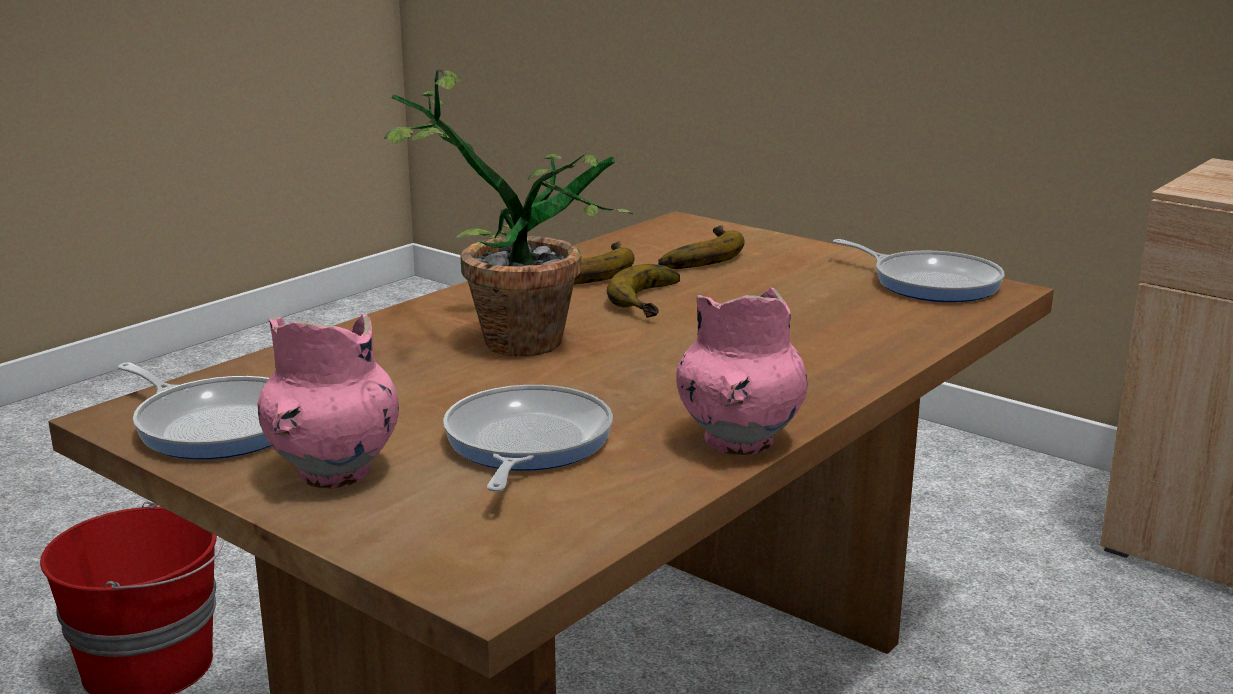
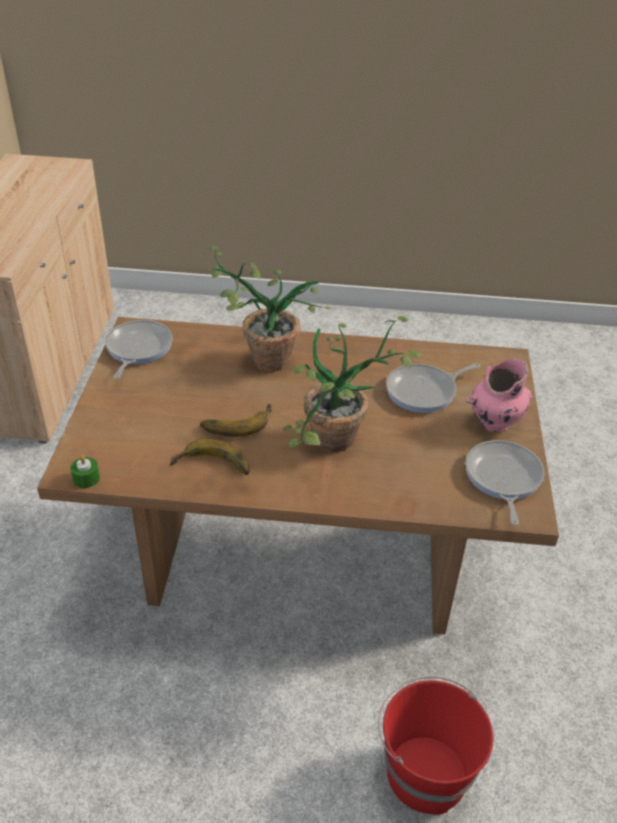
camera: 125 degrees left, 20 degrees up
banana [658,225,745,269] -> none
pink vase [676,288,807,455] -> none
none -> green candle [70,456,100,488]
none -> potted plant [209,246,331,372]

